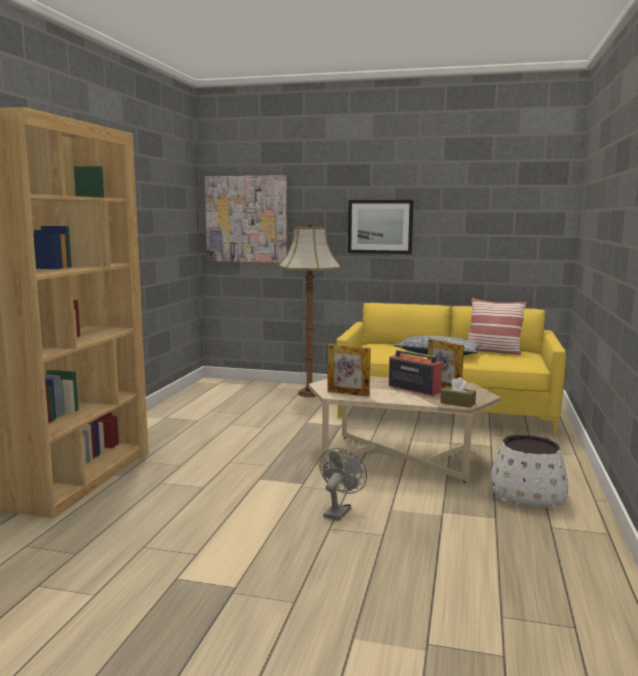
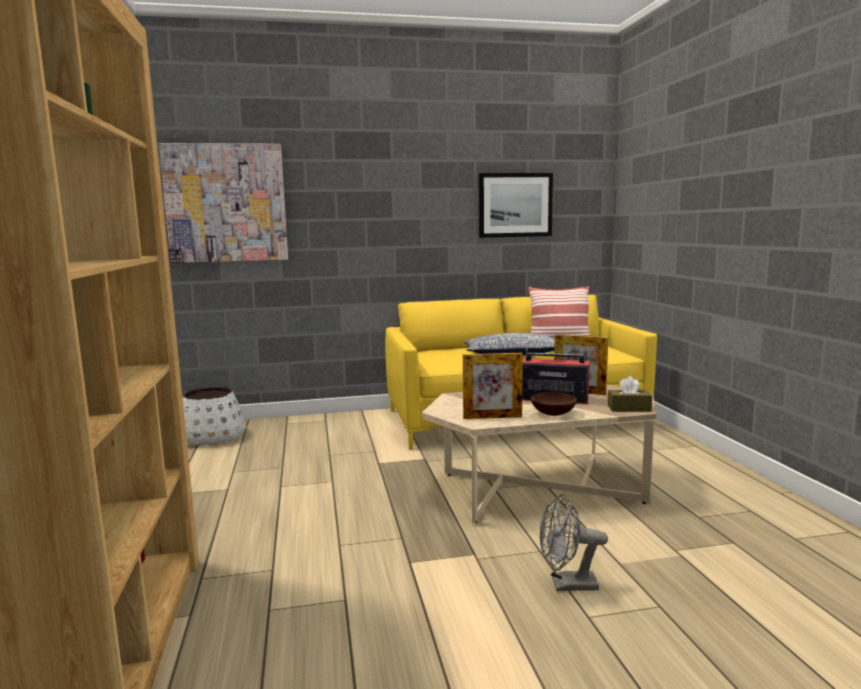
camera: 25 degrees left, 0 degrees up
floor lamp [278,221,342,397] -> none
grey fan [320,448,367,521] -> grey fan turned 90 degrees counterclockwise [540,494,608,591]
picture [348,200,414,254] -> picture moved to [479,173,553,238]
white planter [490,435,568,508] -> white planter moved to [183,387,245,445]
none -> brown bowl [531,392,577,416]

